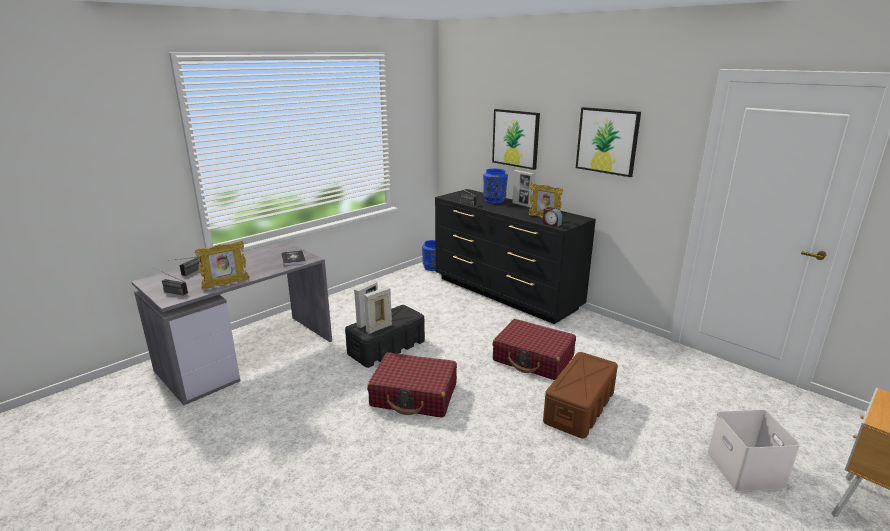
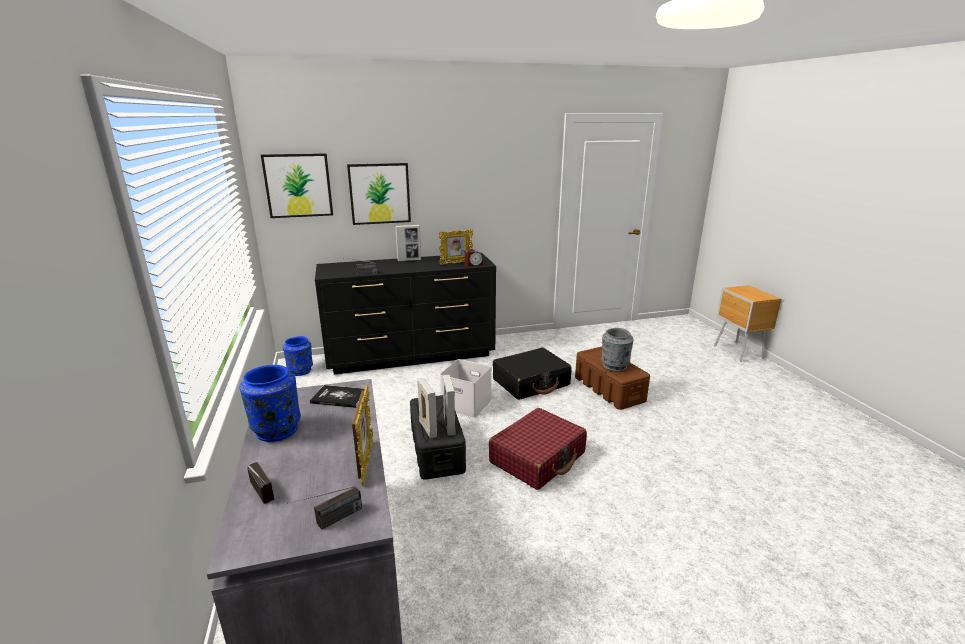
camera: 60 degrees left, 0 degrees up
blue vase [483,169,508,204] -> blue vase moved to [239,365,301,442]
red suitcase [493,319,576,380] -> black suitcase [493,348,571,400]
picture [576,107,641,177] -> picture moved to [261,153,333,218]
white storage box [707,410,800,492] -> white storage box moved to [440,359,492,418]
none -> grey vase [601,328,633,372]

